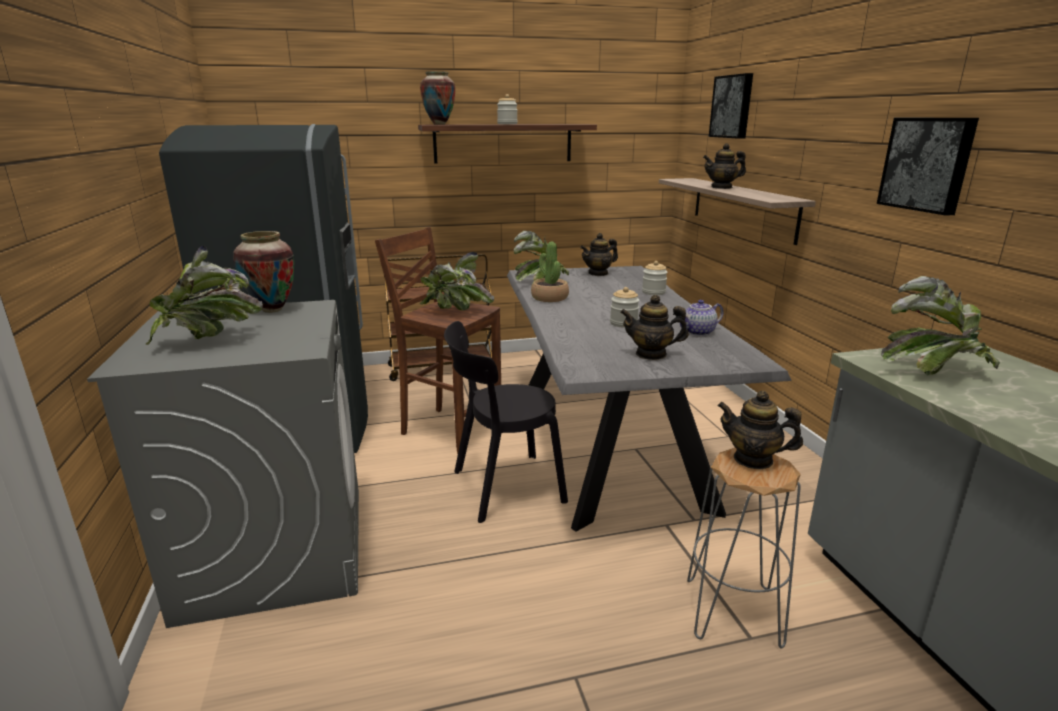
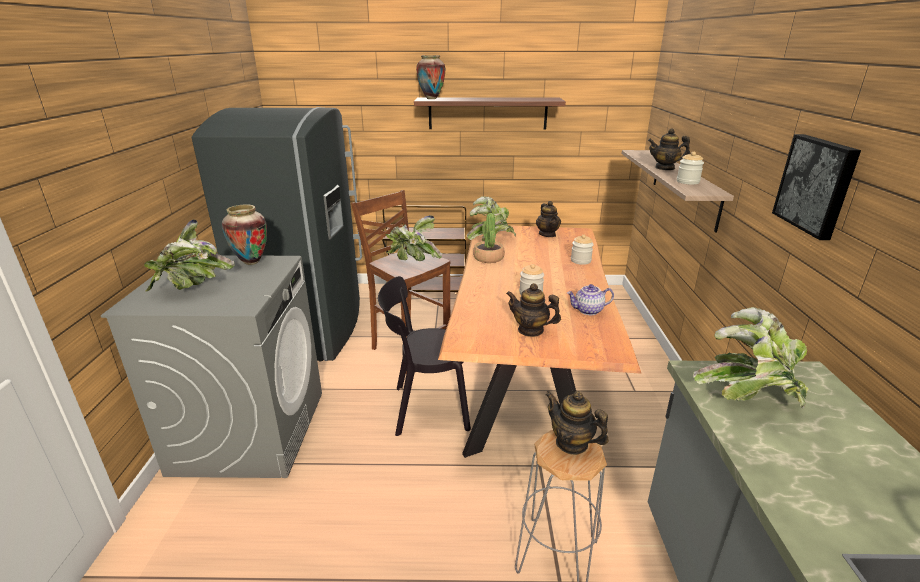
camera: 15 degrees right, 5 degrees up
jar [497,94,518,124] -> jar moved to [677,152,704,185]
grey dining table [507,266,791,532] -> brown dining table [438,225,641,458]
teapot [580,233,618,276] -> teapot turned 90 degrees counterclockwise [536,201,561,237]
picture [709,73,753,139] -> none

